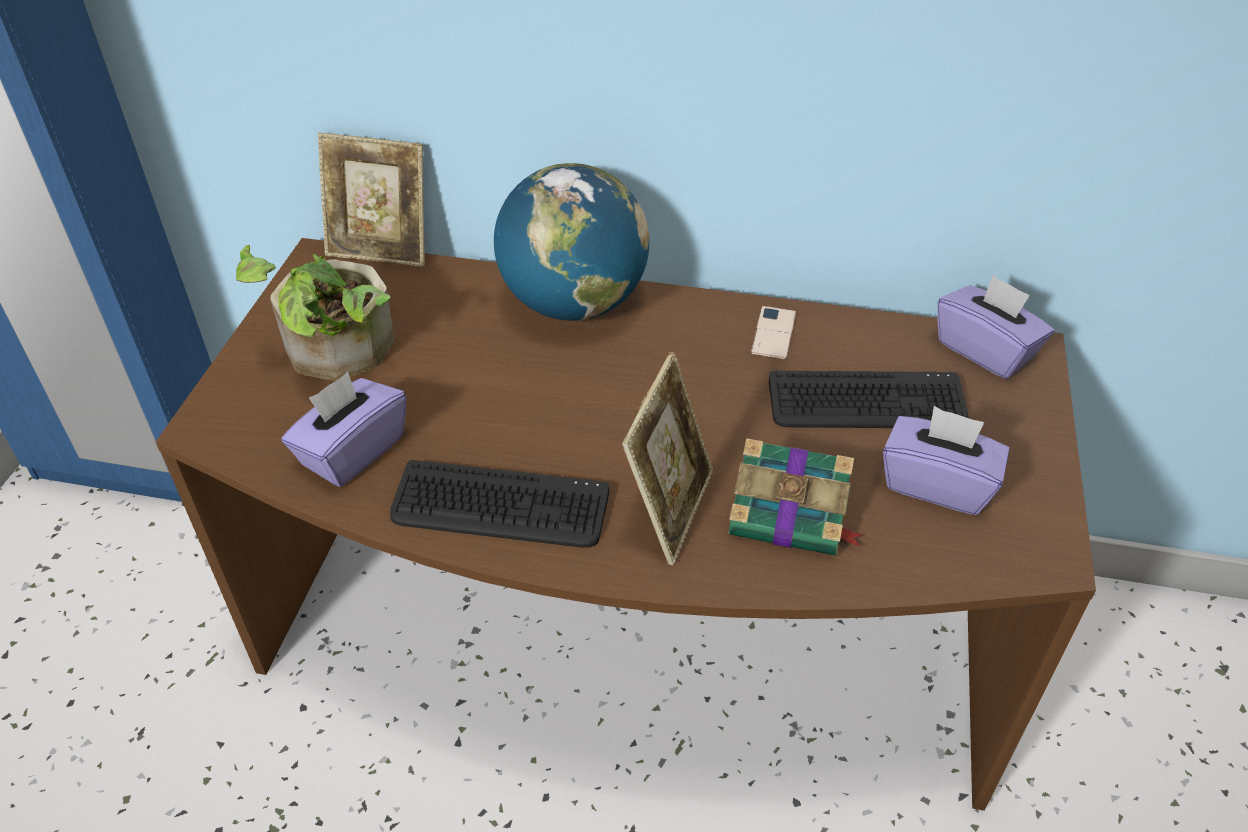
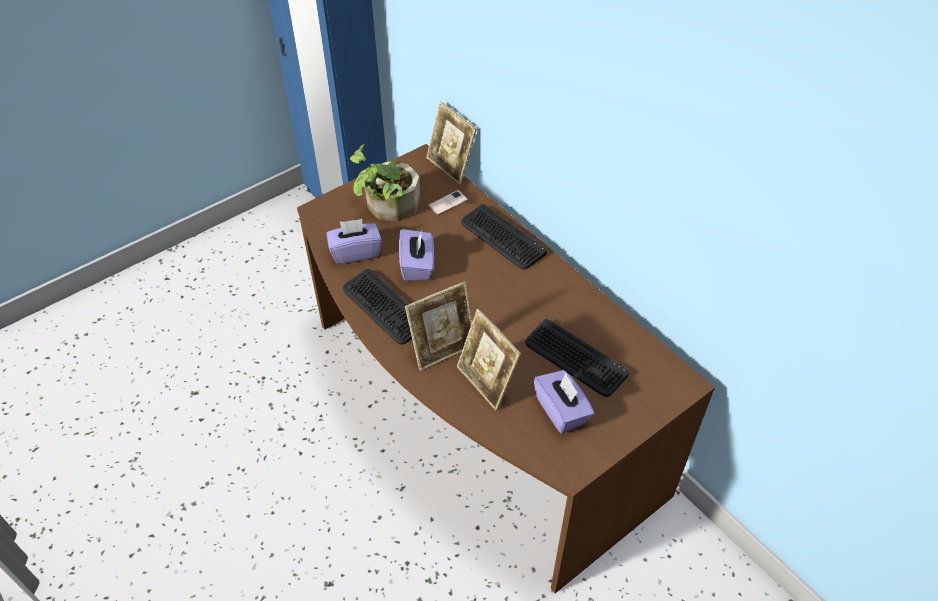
camera: 40 degrees right, 5 degrees up
globe [494,163,649,321] -> keyboard [461,204,547,269]
book [728,438,863,556] -> picture frame [457,309,521,411]
phone [751,306,796,360] -> phone moved to [428,190,468,215]
purple tissue box [937,275,1054,379] -> purple tissue box moved to [399,229,434,281]

